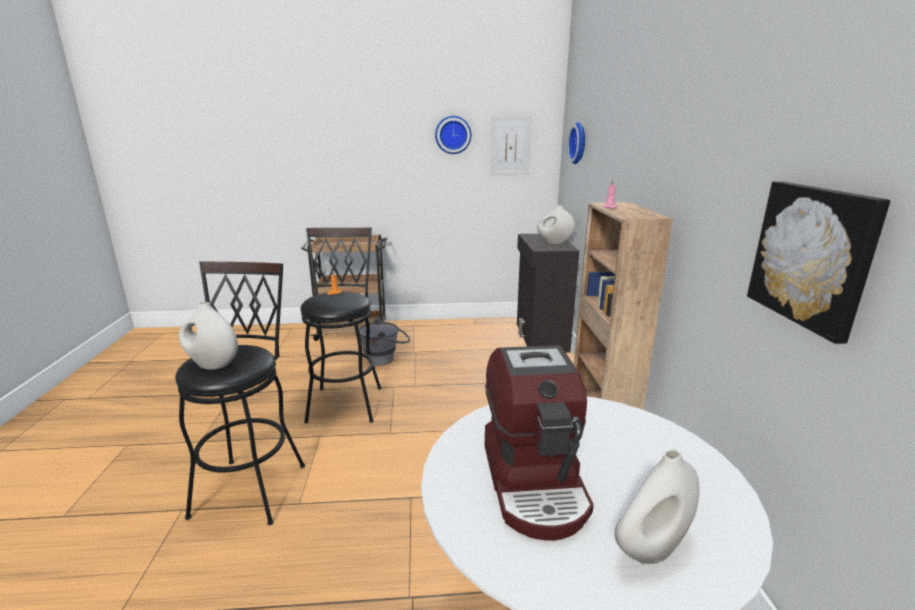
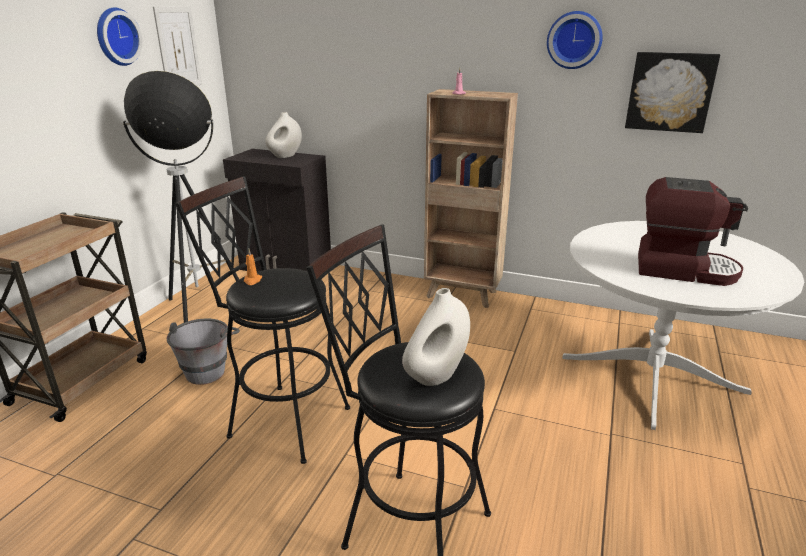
camera: 65 degrees left, 5 degrees up
wall clock [567,122,585,164] -> wall clock moved to [547,11,603,69]
white vase [615,449,699,564] -> none
none -> floor lamp [123,71,239,323]

